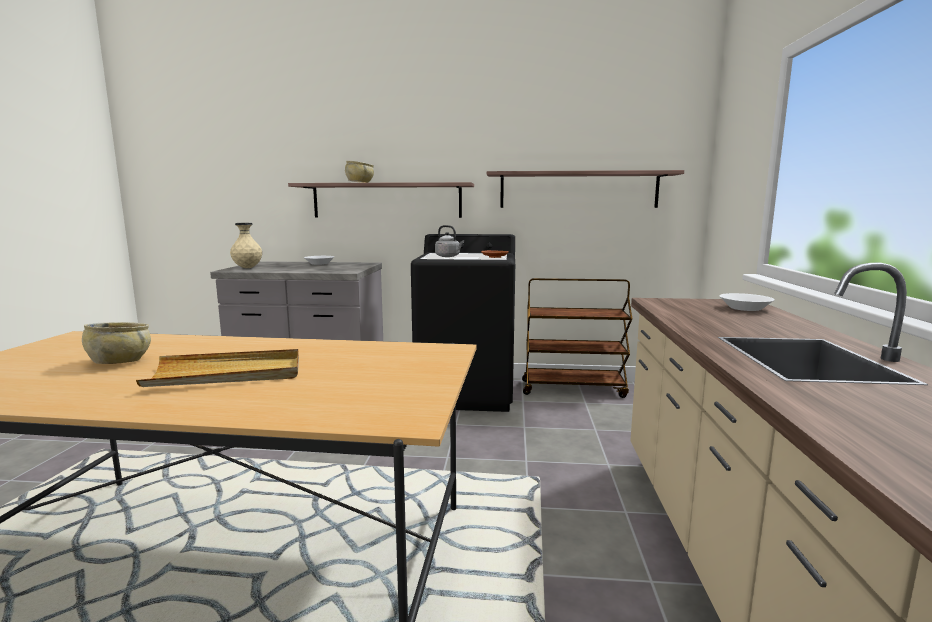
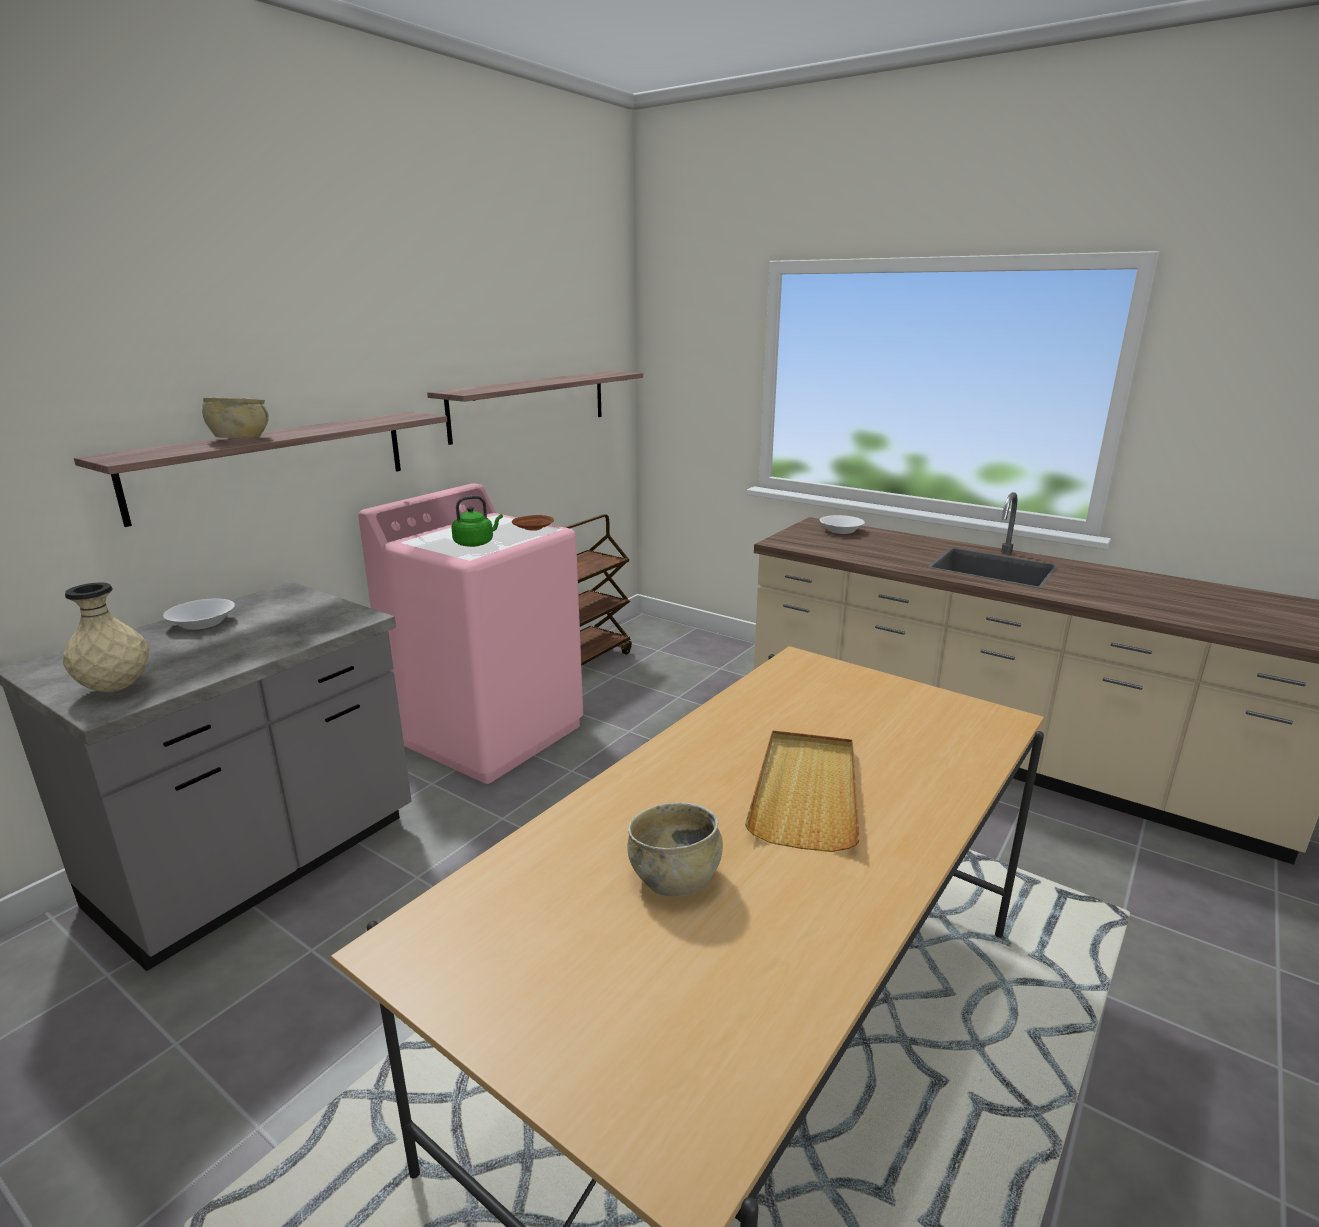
camera: 60 degrees left, 10 degrees up
black washing machine [411,234,515,412] -> pink washing machine [358,483,583,784]
grey kettle [435,225,464,257] -> green kettle [451,496,503,547]

